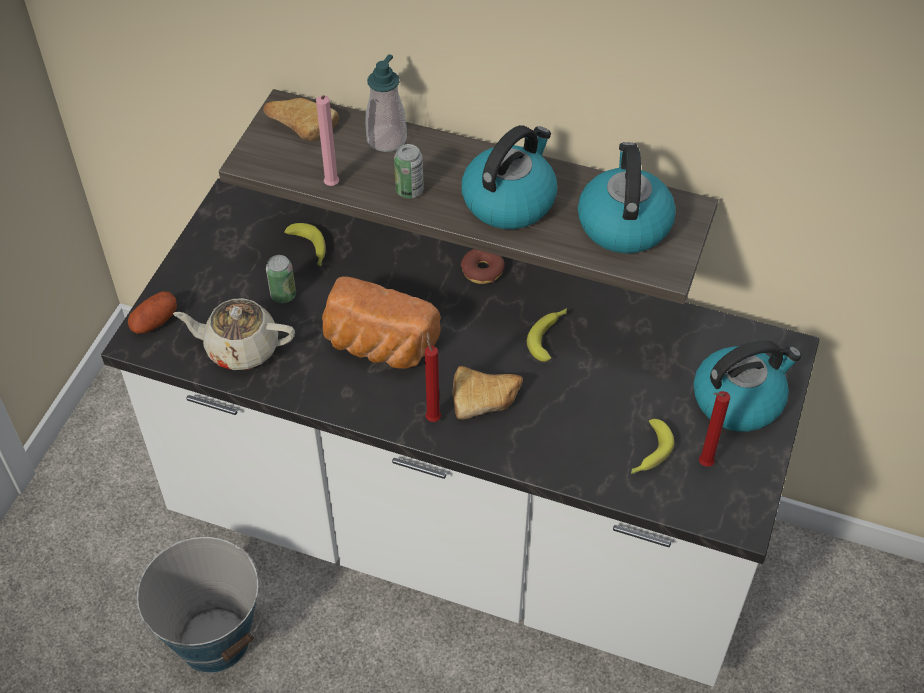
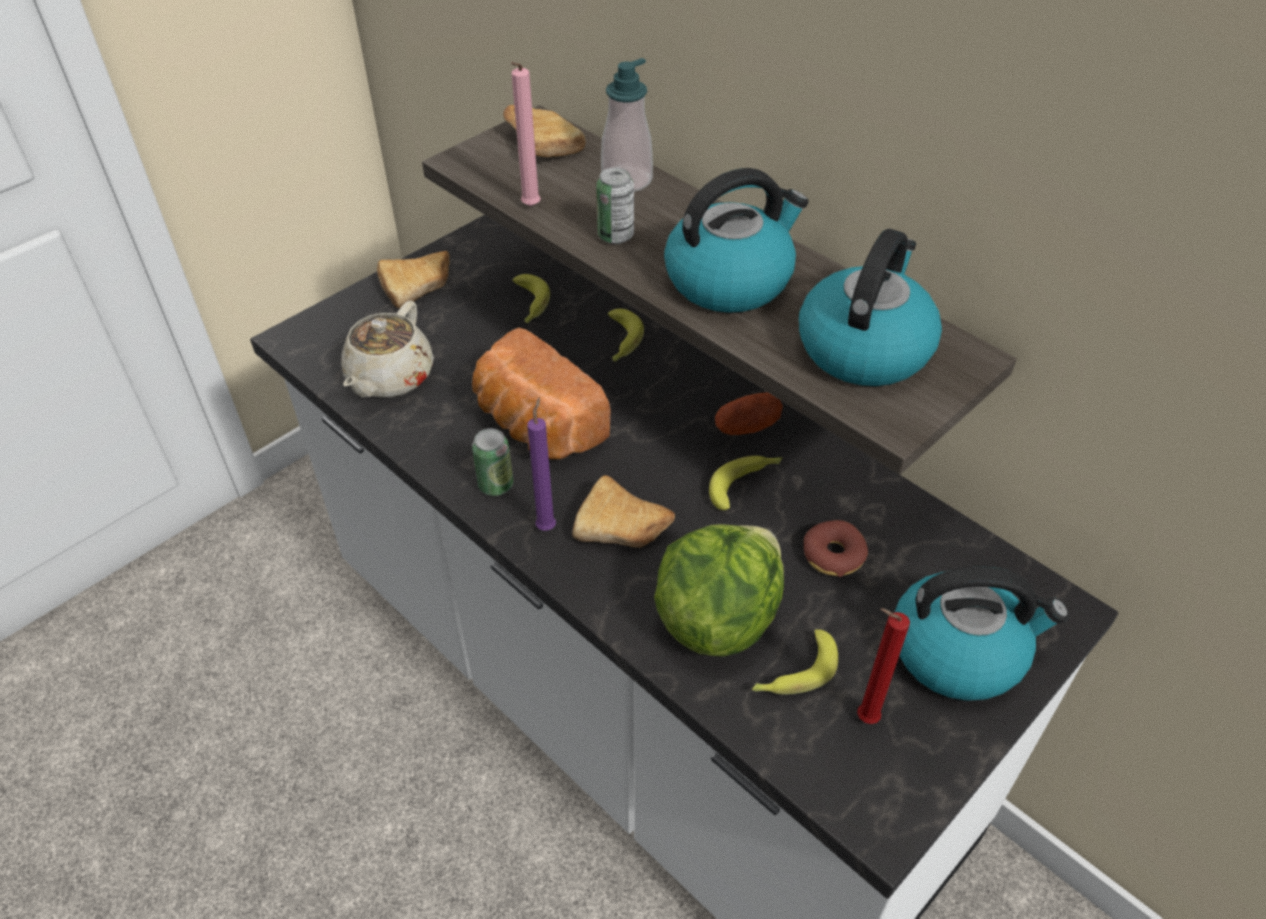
camera: 25 degrees right, 5 degrees down
potato [128,291,177,334] -> potato moved to [715,392,783,435]
bucket [137,537,265,673] -> none
beige teapot [173,298,295,370] -> beige teapot turned 105 degrees counterclockwise [341,301,434,398]
can [266,255,296,303] -> can moved to [472,428,513,496]
red candle [425,332,441,422] -> purple candle [527,397,556,531]
donut [461,249,505,284] -> donut moved to [804,520,868,577]
none -> bread [377,251,450,308]
none -> banana [608,309,644,362]
none -> lettuce [654,524,784,657]

